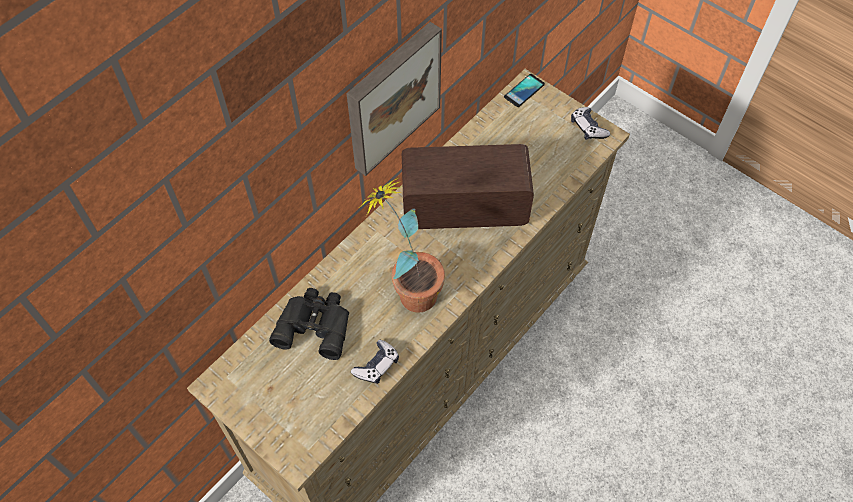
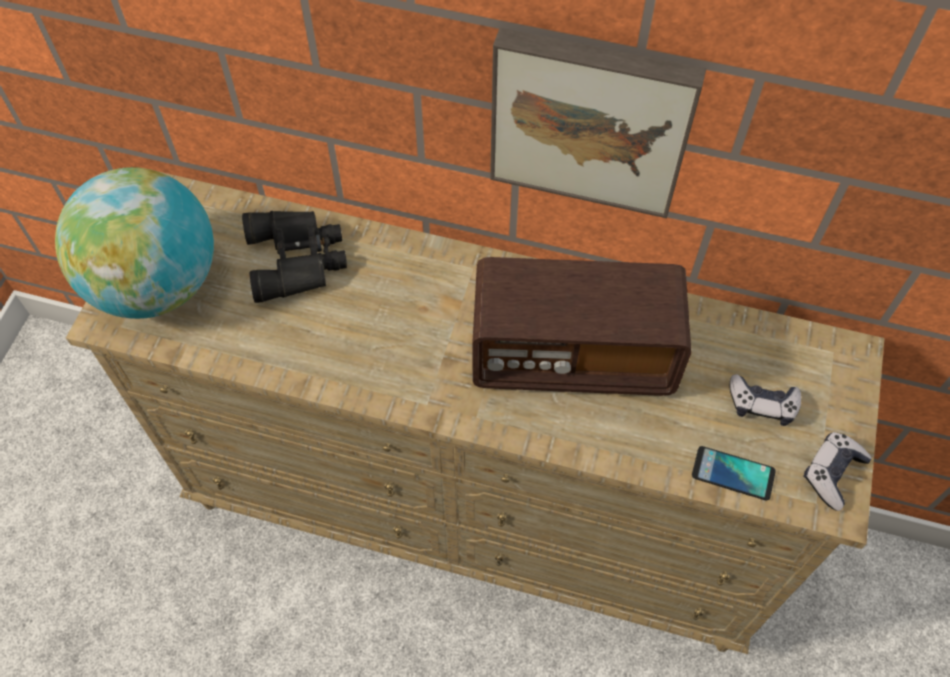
camera: 65 degrees right, 0 degrees up
game controller [351,340,399,384] -> game controller moved to [730,374,801,426]
potted plant [358,178,445,313] -> none
radio [402,144,534,229] -> radio turned 120 degrees clockwise [472,257,692,396]
phone [504,74,545,107] -> phone moved to [692,446,776,500]
none -> globe [55,167,214,319]

